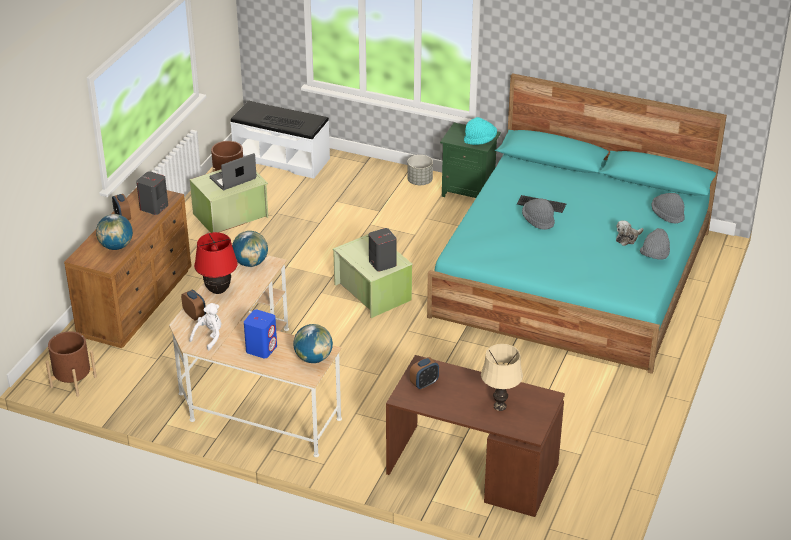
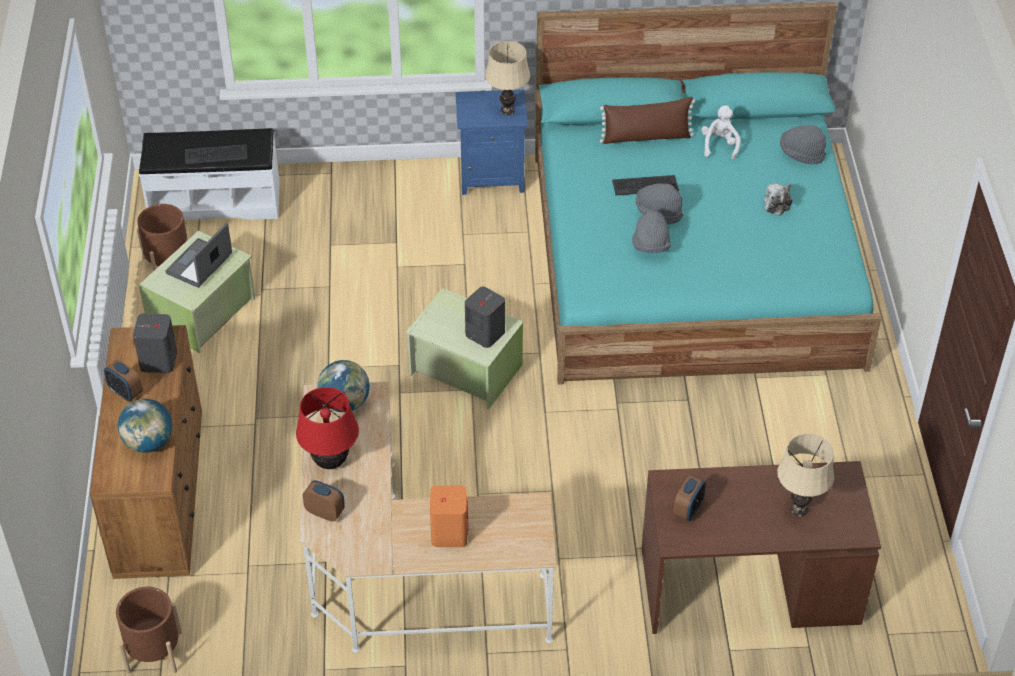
camera: 25 degrees left, 10 degrees up
white plush toy [189,303,222,350] -> white plush toy moved to [701,105,741,160]
blue speaker [244,310,277,358] -> orange speaker [430,485,468,547]
globe [293,324,333,363] -> none
grey planter [407,155,433,185] -> none
green nightstand [440,123,501,198] -> blue nightstand [455,90,528,195]
turquoise hat [464,117,497,145] -> beige table lamp [485,41,530,115]
grey hat [640,228,670,259] -> grey hat moved to [632,209,671,253]
none -> brown pillow [600,97,695,144]

